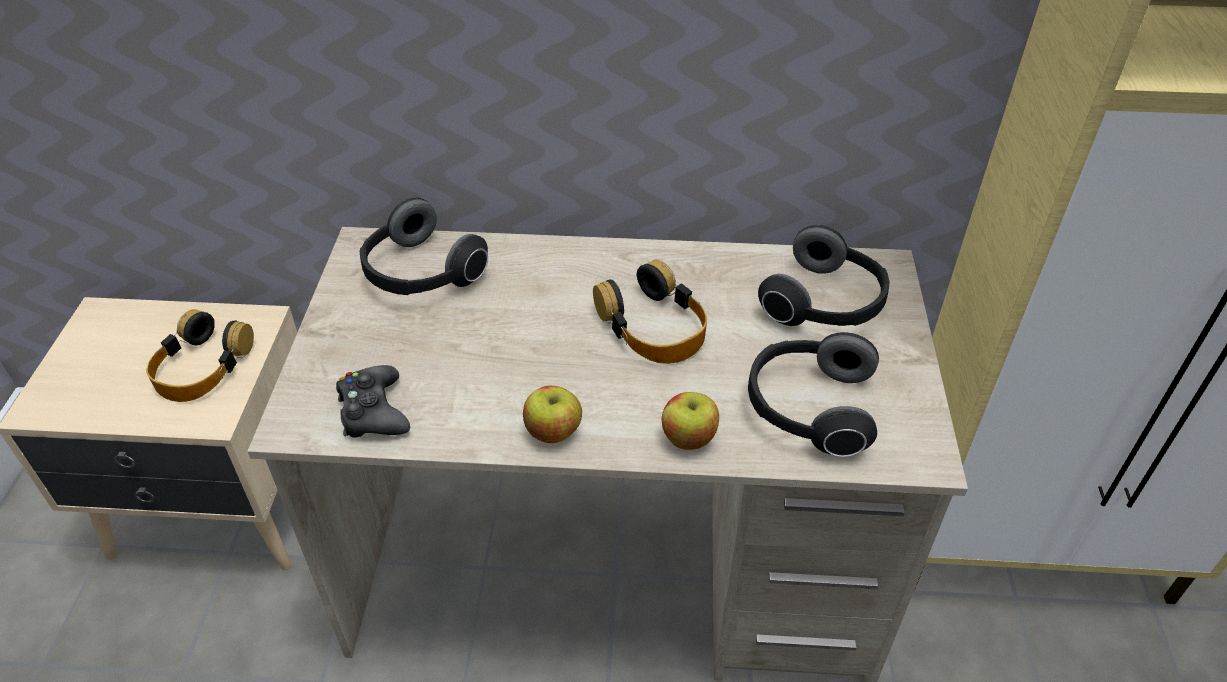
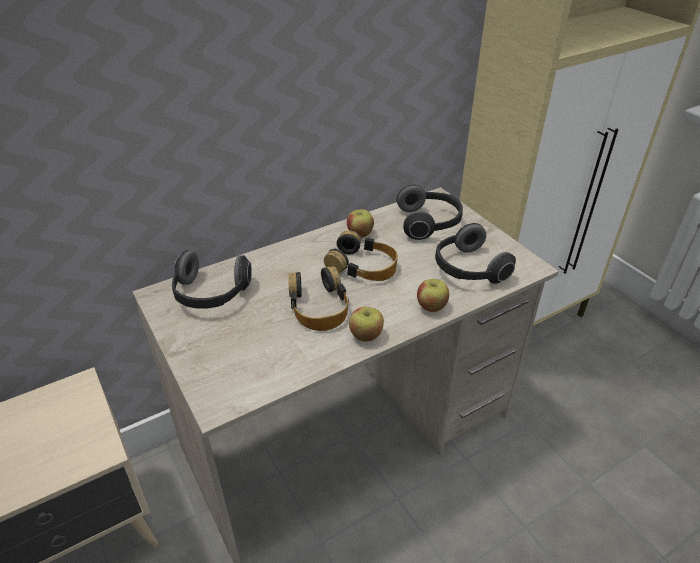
camera: 35 degrees left, 5 degrees down
headphones [146,309,254,402] -> headphones moved to [288,266,349,331]
black game controller [336,365,410,438] -> none
none -> apple [347,209,374,238]

